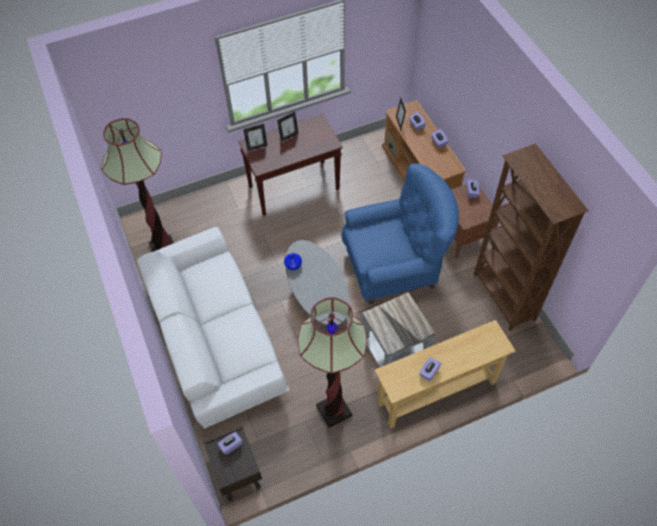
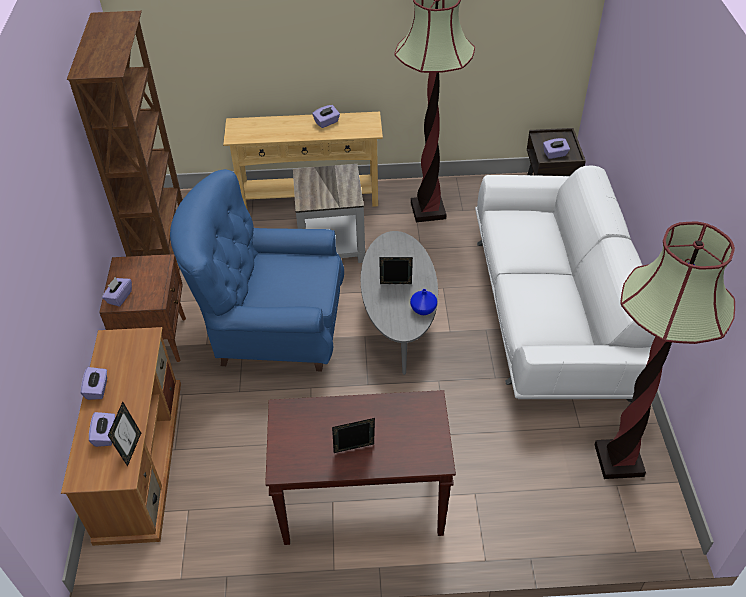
camera: 160 degrees left, 10 degrees down
picture frame [243,124,267,151] -> picture frame moved to [379,257,413,284]

